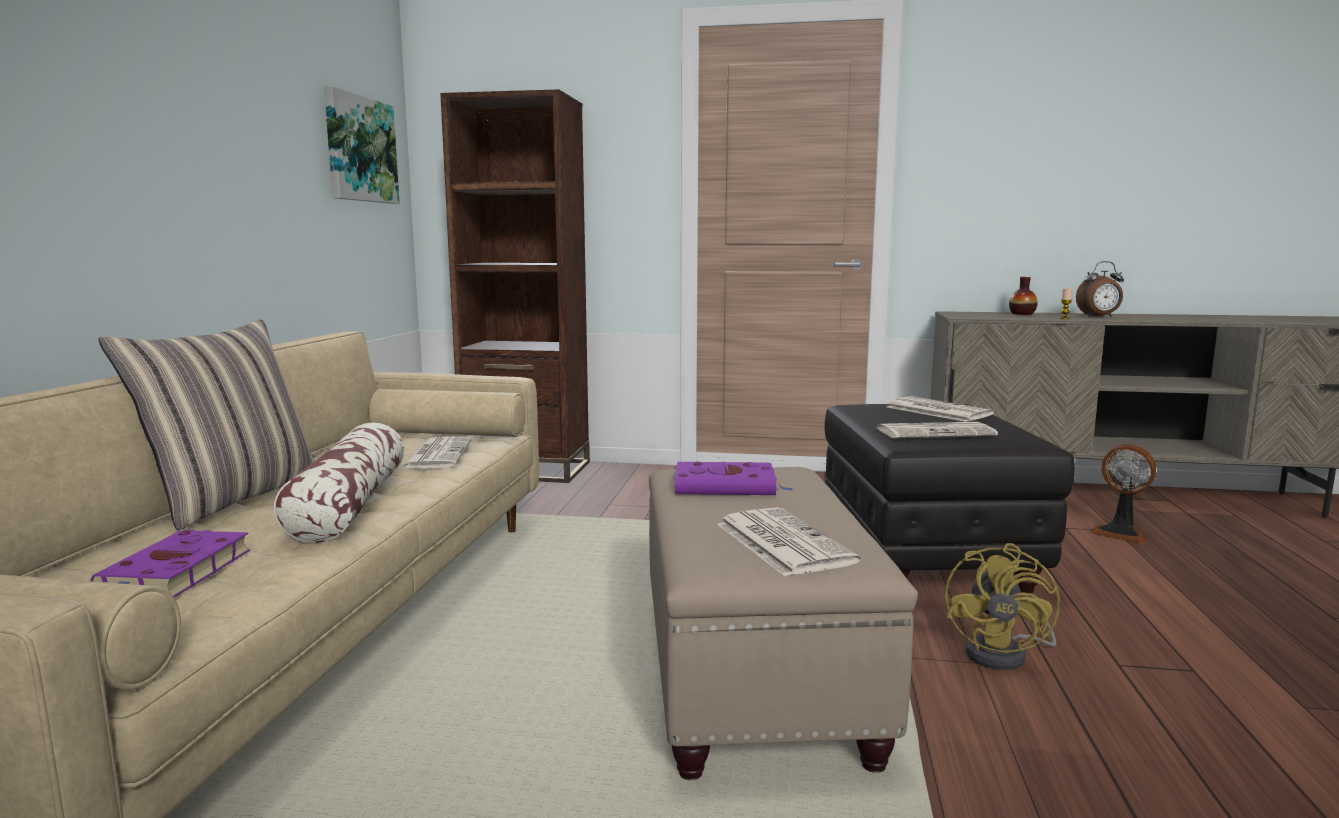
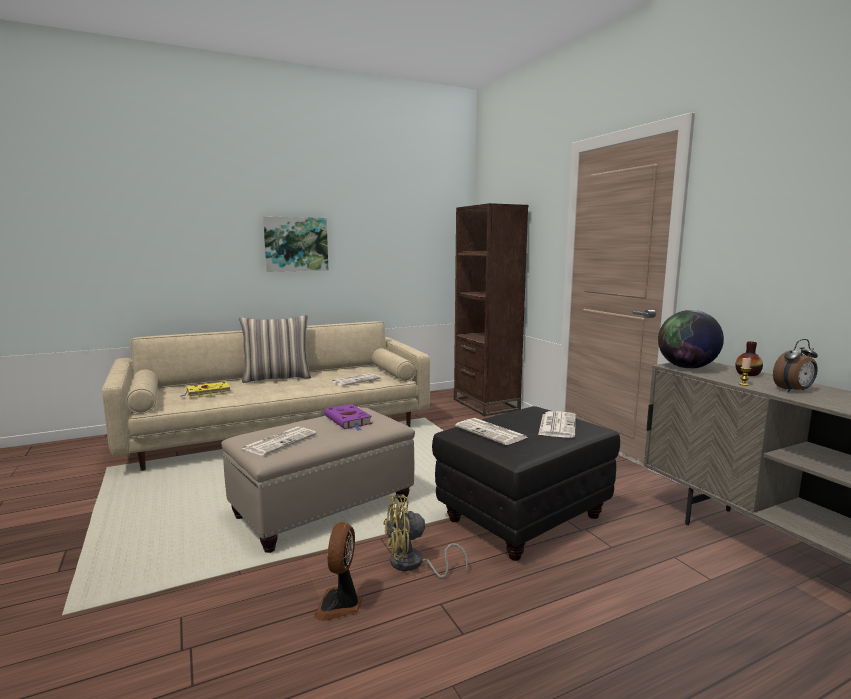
camera: 55 degrees right, 0 degrees up
purple book [90,530,250,597] -> yellow book [180,382,231,398]
pillow [274,422,405,543] -> none
picture [324,86,400,204] -> picture moved to [263,216,328,272]
alarm clock [1076,261,1124,317] -> alarm clock turned 75 degrees counterclockwise [773,339,818,392]
fan [1089,444,1156,544] -> fan moved to [314,522,363,621]
none -> globe [658,310,724,369]

